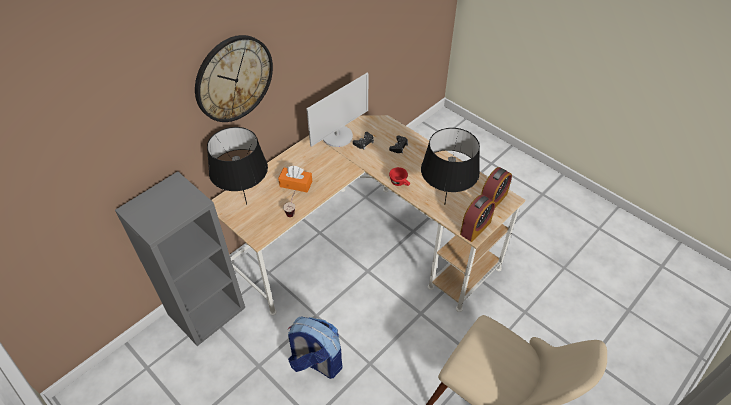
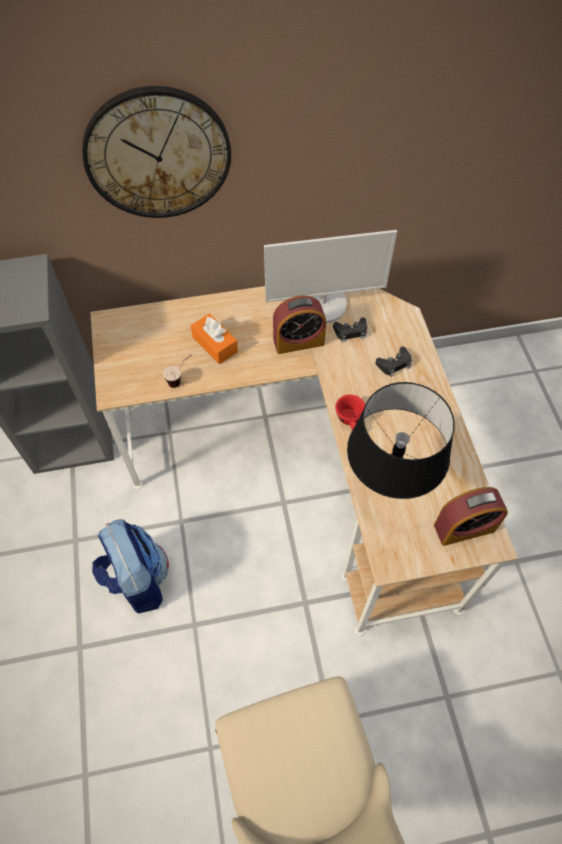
camera: 35 degrees right, 10 degrees up
black table lamp [207,127,268,204] -> none
alarm clock [460,195,495,242] -> alarm clock moved to [273,295,326,354]

